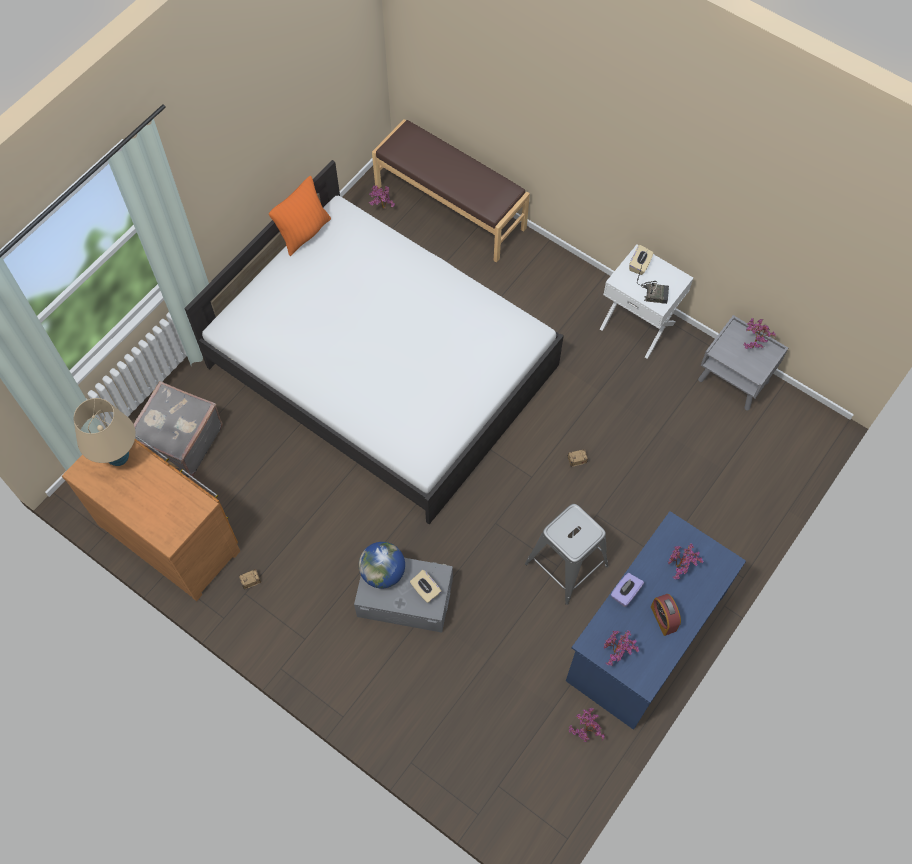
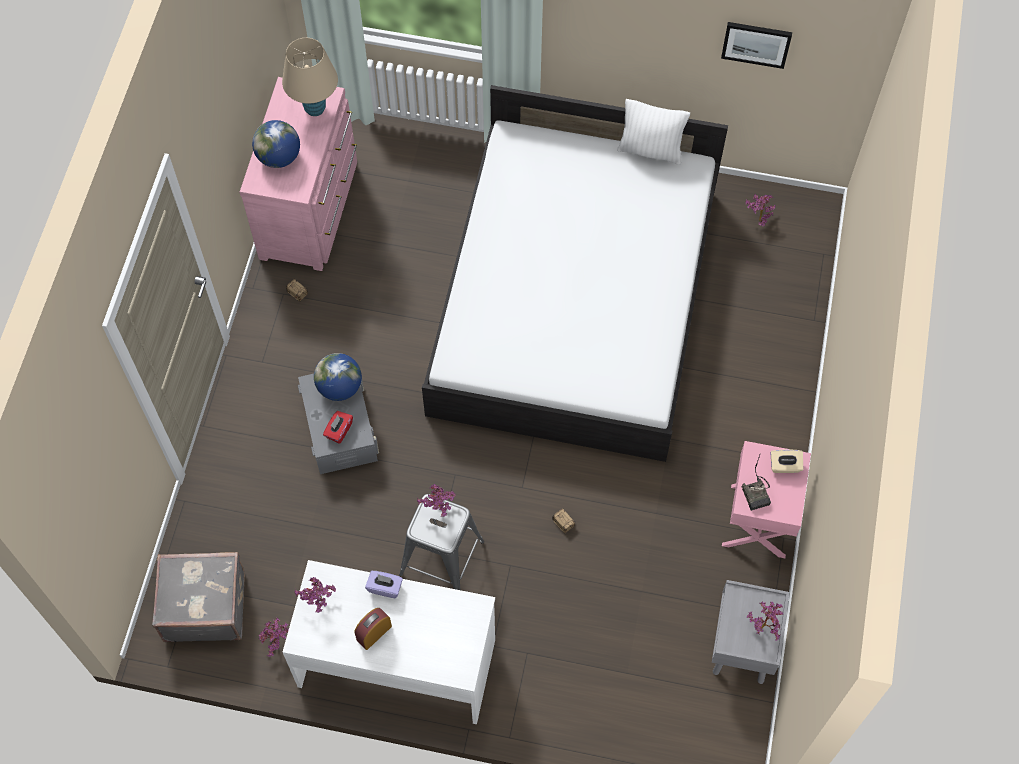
camera: 65 degrees right, 0 degrees up
brown dresser [62,435,240,601] -> pink dresser [240,77,357,271]
grey suitcase [134,381,223,479] -> grey suitcase moved to [152,552,245,642]
orange pillow [269,176,331,256] -> white pillow [617,99,690,165]
brown bench [372,119,530,263] -> none
beige tissue box [410,570,441,603] -> red tissue box [323,411,353,444]
blue desk [566,511,746,730] -> white desk [283,560,495,724]
white nightstand [600,245,693,359] -> pink nightstand [722,441,811,558]
potted plant [667,543,703,579] -> potted plant moved to [417,484,456,517]
none -> globe [252,120,300,168]
none -> picture [721,22,792,69]

